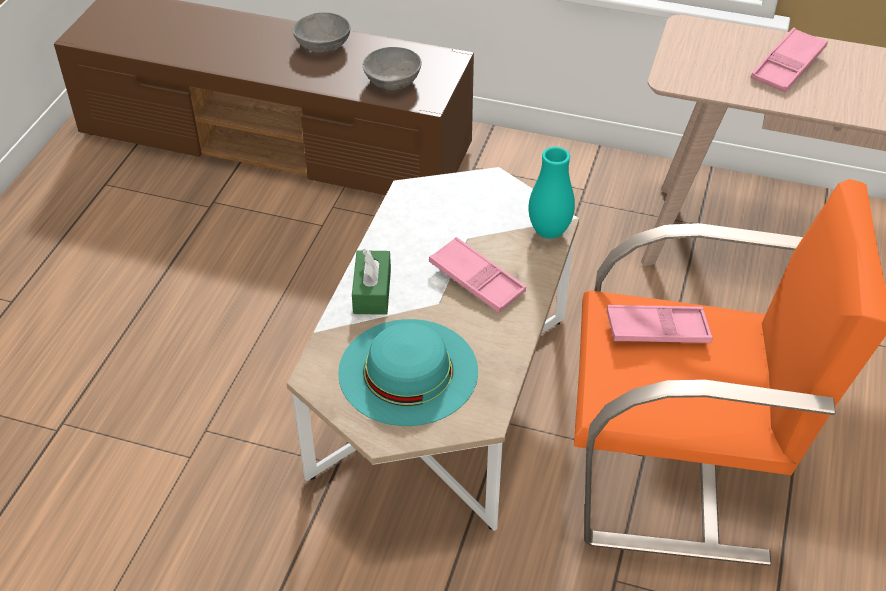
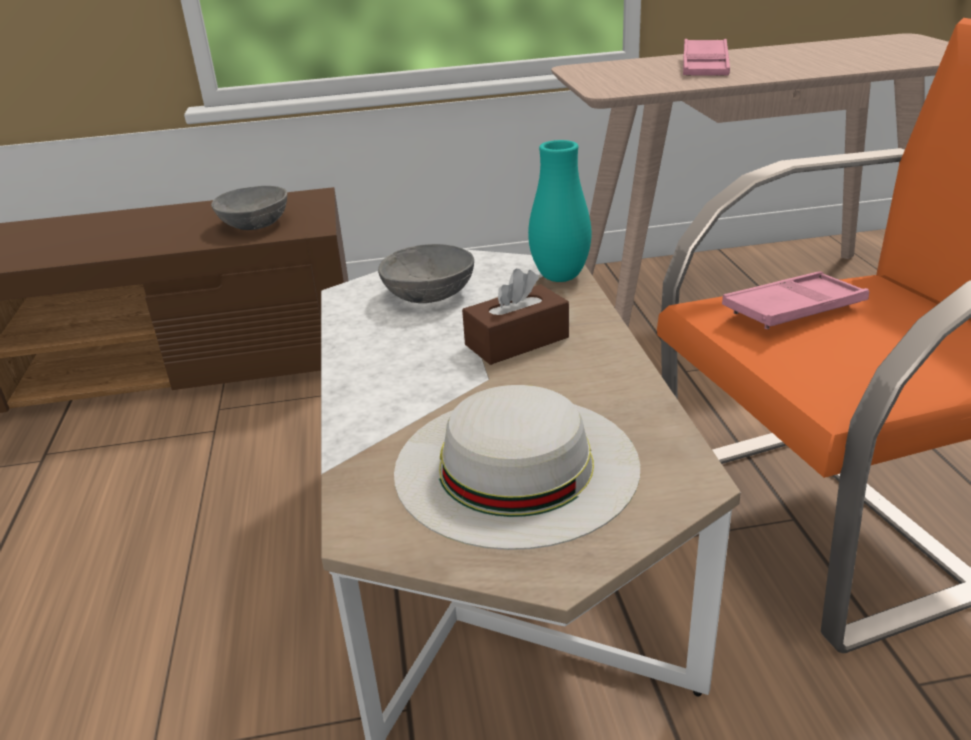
camera: 25 degrees left, 15 degrees down
grey bowl [292,12,350,53] -> grey bowl moved to [378,244,474,303]
turquoise hat [338,319,478,426] -> white hat [394,385,640,550]
green tissue box [352,249,391,315] -> none
pink tray [429,237,526,313] -> brown tissue box [462,269,569,365]

